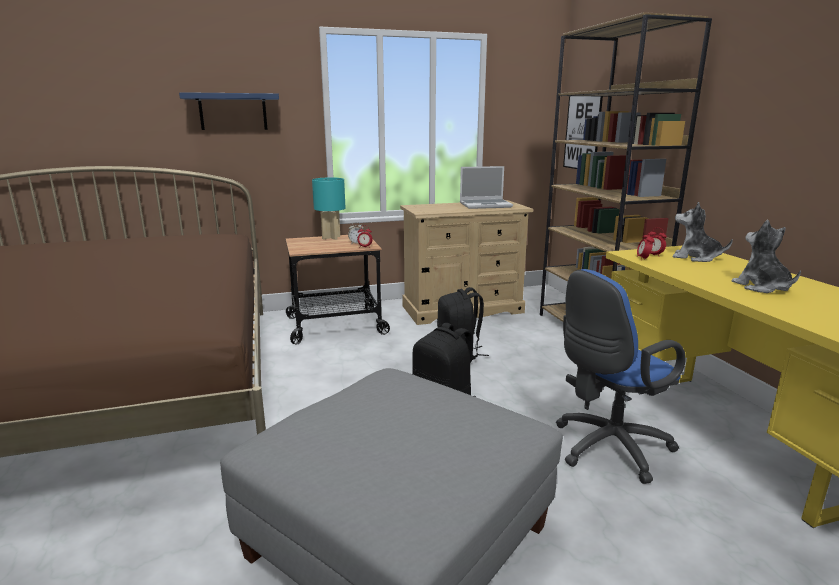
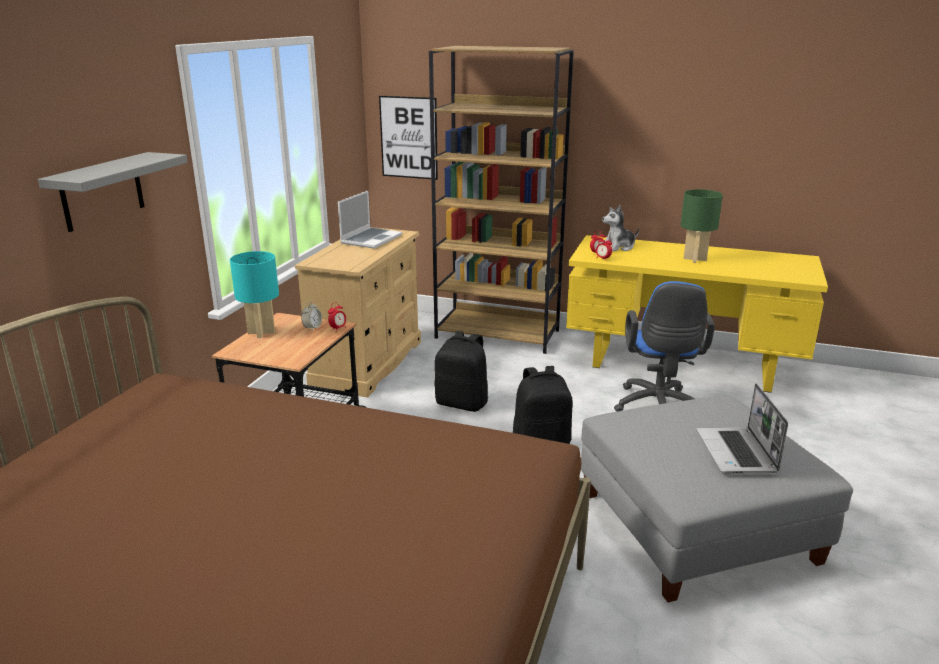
camera: 55 degrees left, 5 degrees up
blue shelf [179,92,279,130] -> grey shelf [38,152,188,232]
plush toy [732,220,801,293] -> green table lamp [681,189,723,263]
none -> laptop [696,383,788,473]

